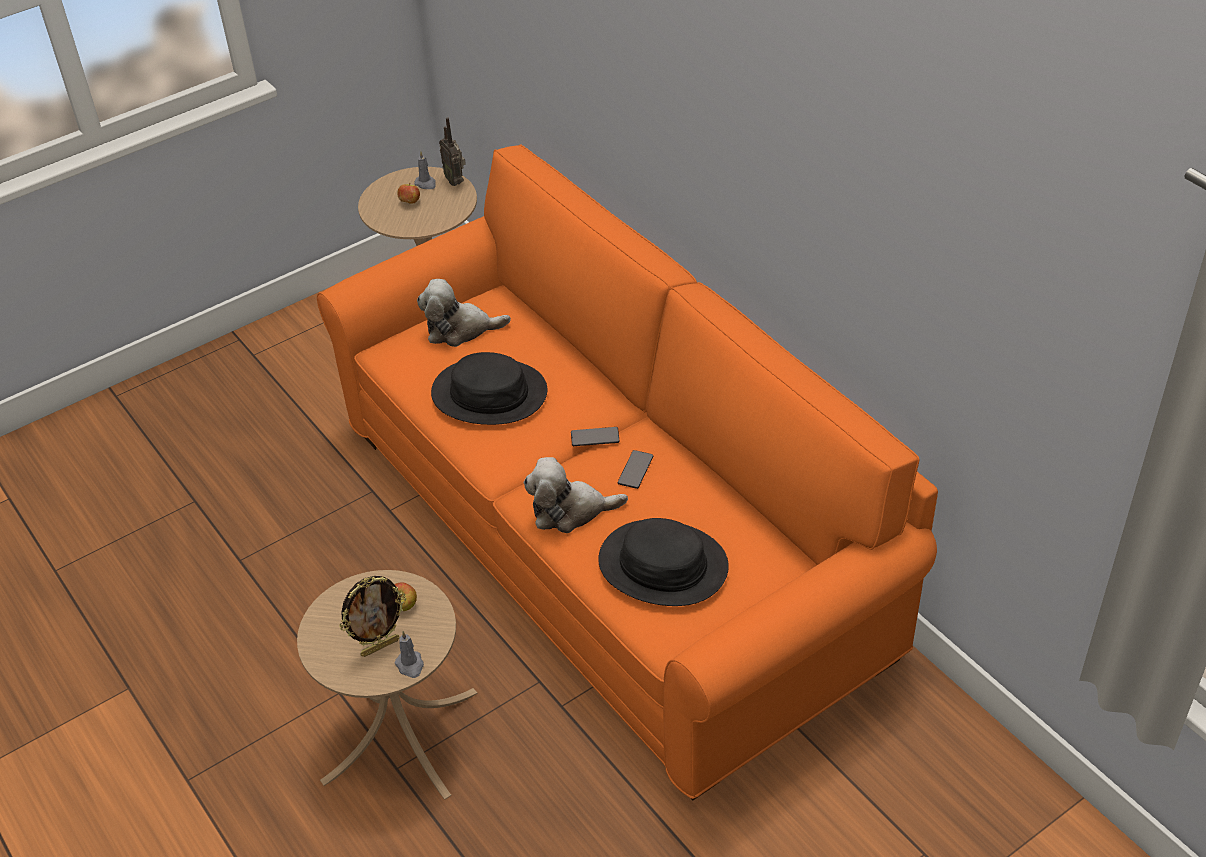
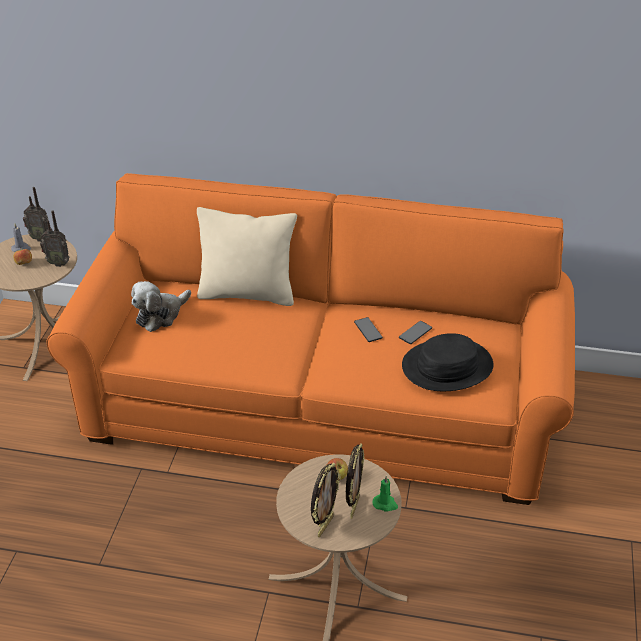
camera: 45 degrees left, 5 degrees down
grey candle [394,631,424,678] -> green candle [372,476,398,512]
black hat [431,352,547,425] -> none
plush toy [524,457,628,533] -> none
phone [571,427,620,446] -> phone moved to [399,321,432,344]
none -> radio [40,210,70,267]
none -> beige pillow [197,207,297,306]
none -> picture frame [311,463,341,537]

